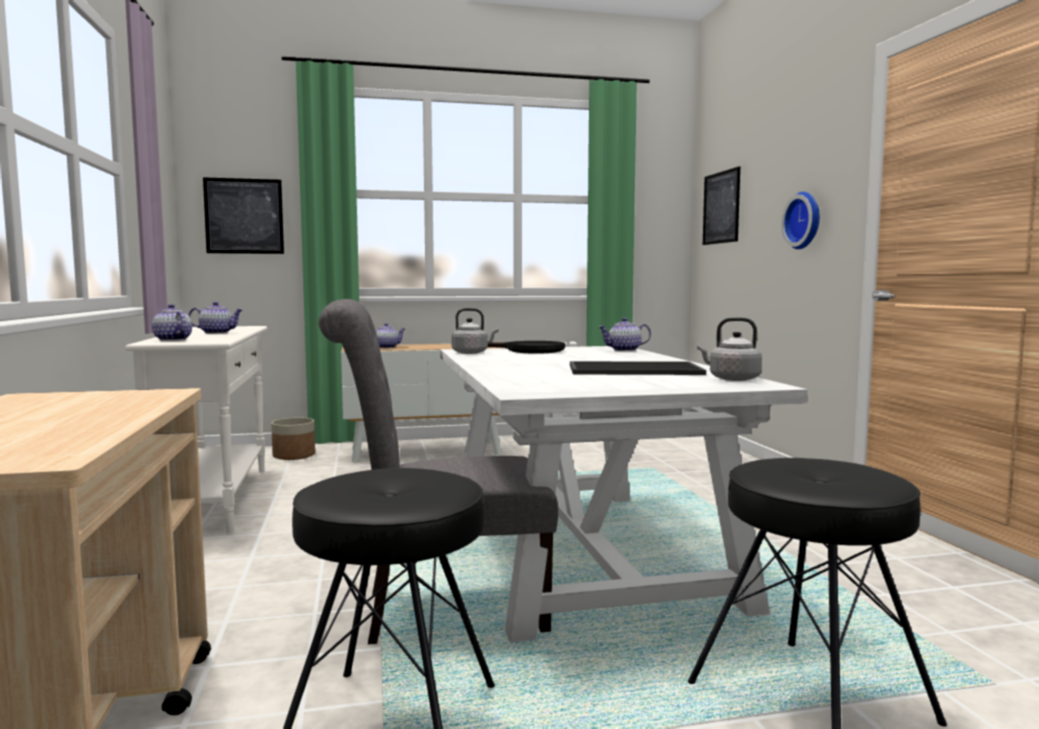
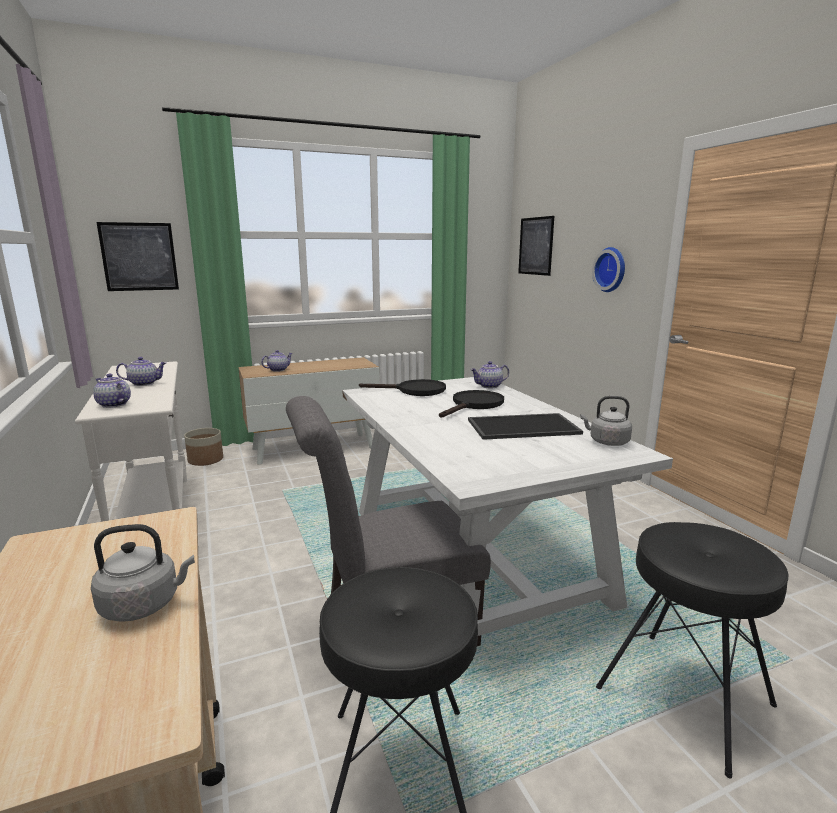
camera: 10 degrees left, 10 degrees up
grey kettle [451,308,498,354] -> grey kettle moved to [91,524,195,622]
none -> black frying pan [439,390,504,418]

